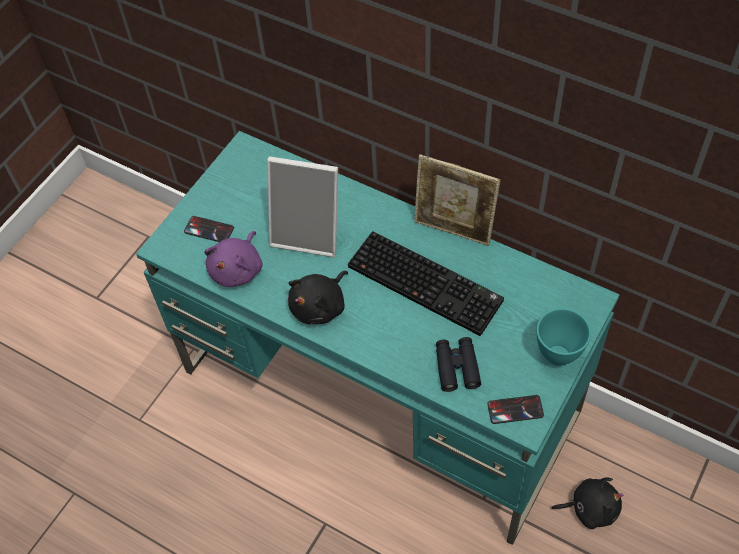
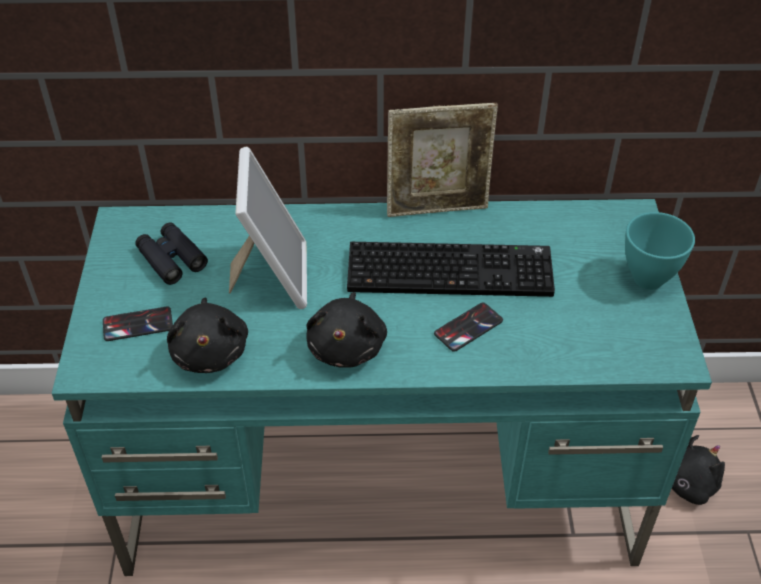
camera: 35 degrees left, 10 degrees down
purple plush toy [204,231,262,287] -> black plush toy [167,298,248,373]
picture frame [267,156,338,257] -> picture frame turned 75 degrees counterclockwise [229,147,307,309]
black binoculars [436,337,481,392] -> black binoculars moved to [135,223,208,285]
phone [487,395,544,424] -> phone moved to [434,302,503,352]

